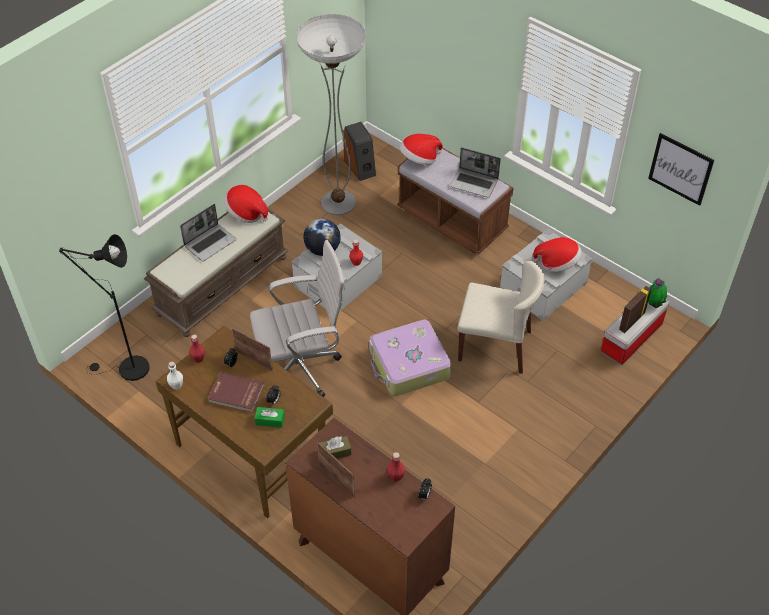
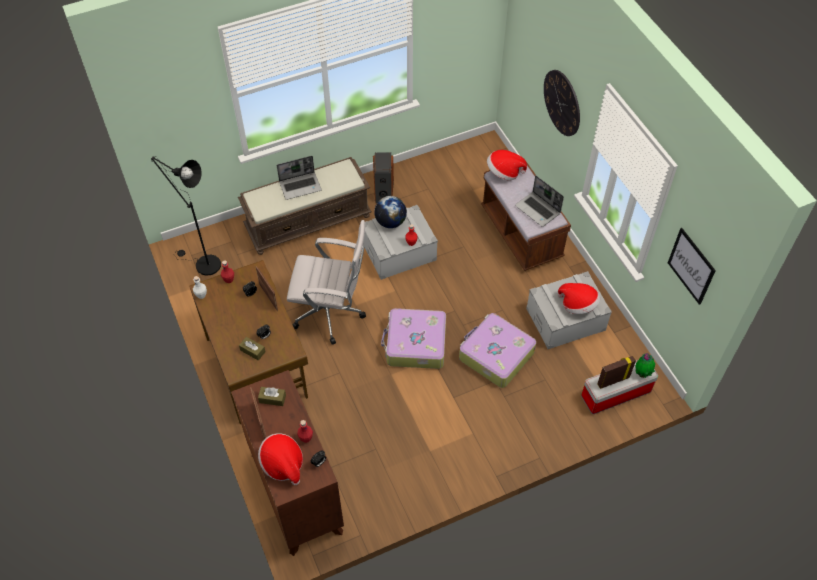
camera: 25 degrees right, 5 degrees up
red book [208,372,264,413] -> none
hat [224,185,268,223] -> hat moved to [258,433,303,485]
green tissue box [255,407,285,428] -> brown tissue box [239,337,266,361]
floor lamp [296,14,366,215] -> none
speaker [343,122,376,181] -> speaker moved to [373,153,394,204]
beige chair [457,261,545,374] -> suitcase [459,313,536,388]
none -> wall clock [544,70,580,136]

